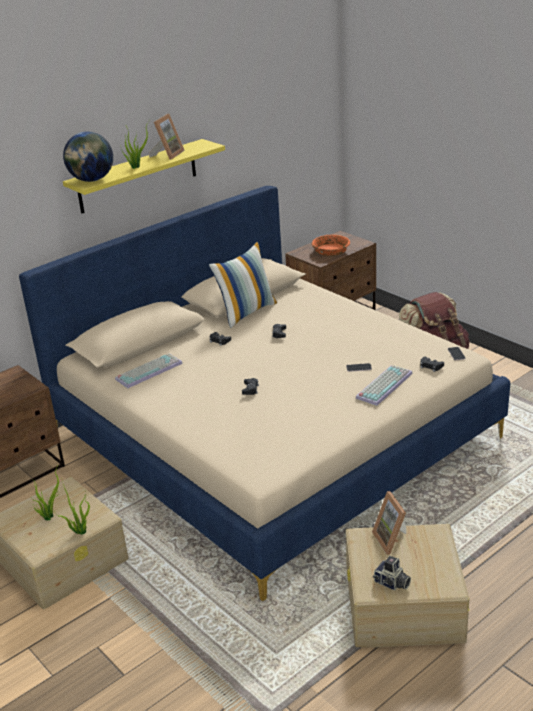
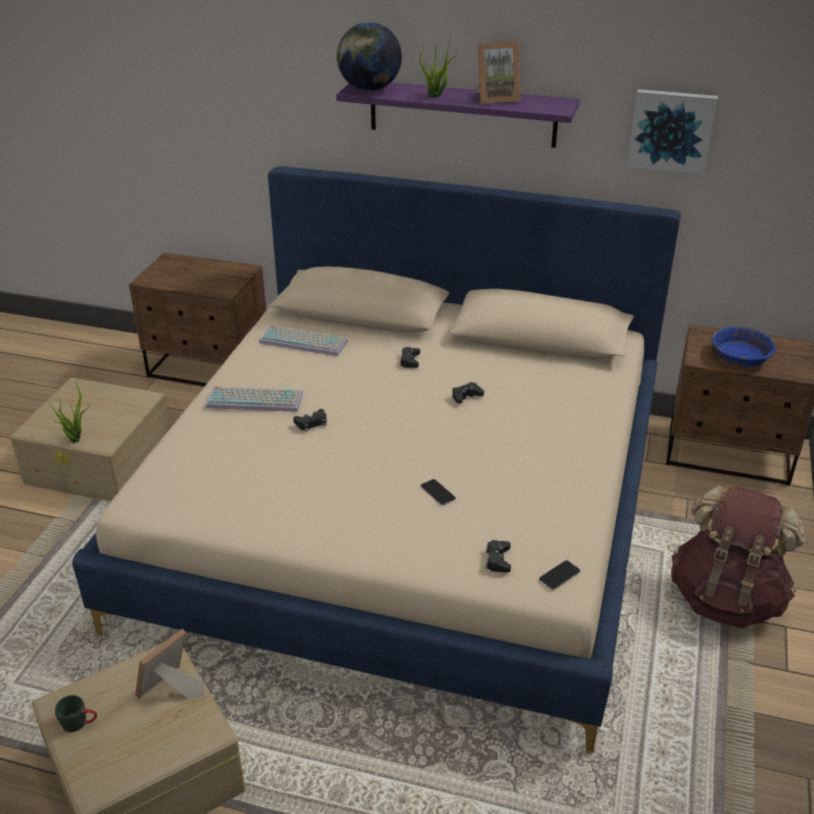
camera: 55 degrees right, 5 degrees up
potted plant [31,464,59,521] -> none
yellow shelf [63,139,225,214] -> purple shelf [336,82,579,148]
pillow [209,242,277,328] -> none
orange bowl [312,235,350,256] -> blue bowl [712,327,776,367]
keyboard [356,365,413,406] -> keyboard moved to [206,386,303,412]
camera [373,556,411,591] -> green mug [55,695,97,732]
none -> picture [627,89,718,175]

